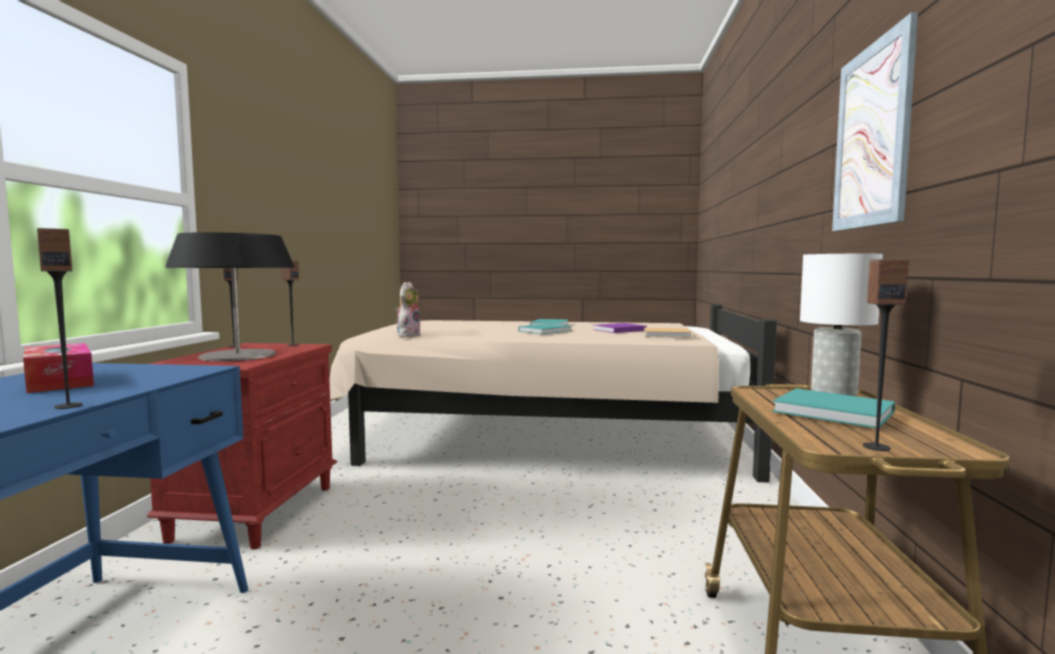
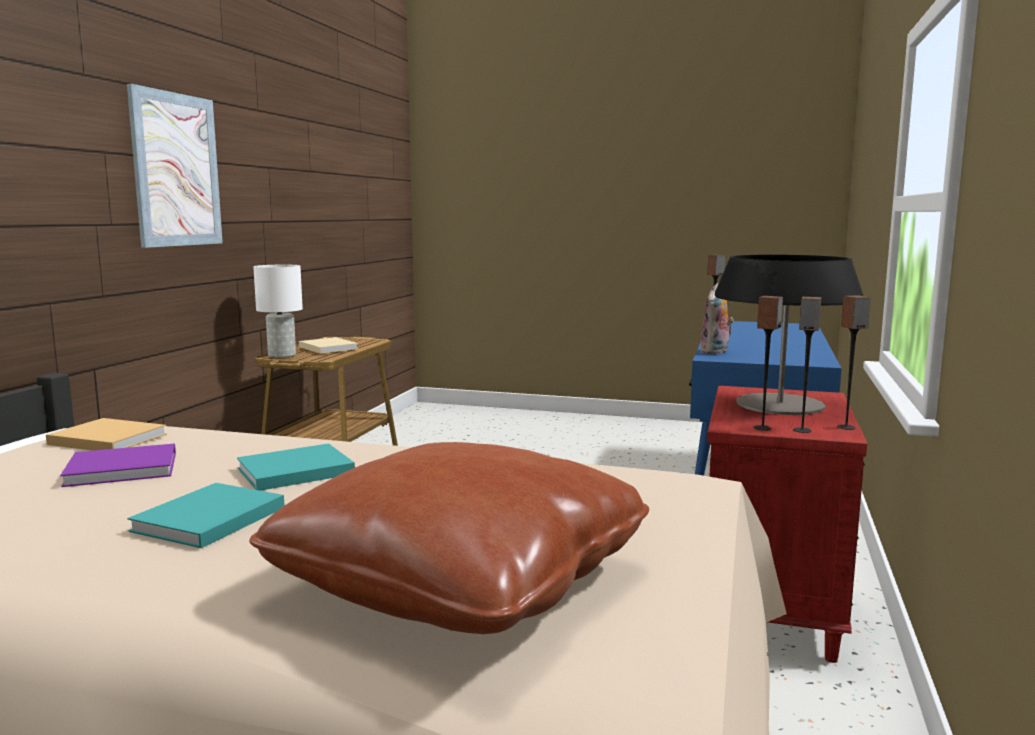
camera: 170 degrees left, 5 degrees up
tissue box [23,343,94,393] -> none
plush toy [396,282,420,337] -> plush toy moved to [701,283,734,354]
turquoise book [772,388,895,428] -> beige book [299,337,358,354]
speaker [862,259,909,451] -> speaker moved to [793,297,821,433]
none -> brown pillow [249,442,649,634]

